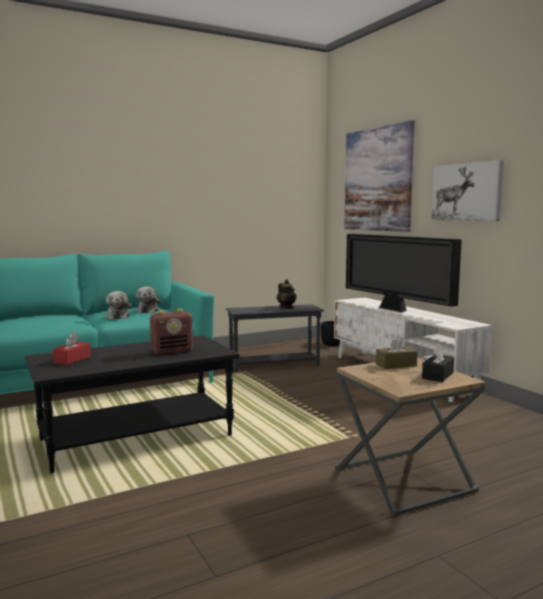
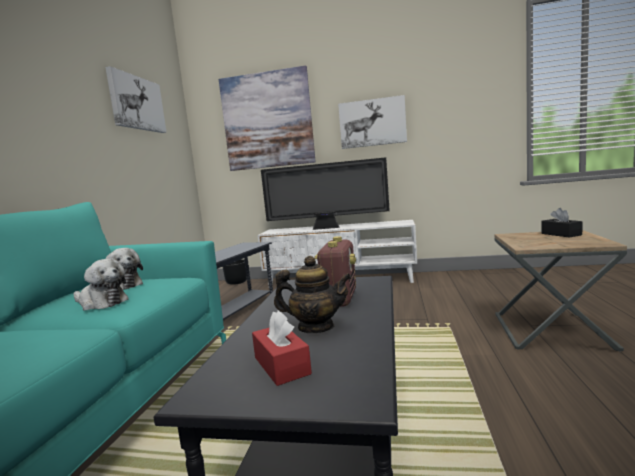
camera: 50 degrees left, 0 degrees up
teapot [277,279,297,308] -> teapot moved to [274,256,352,333]
brown tissue box [376,335,418,369] -> none
none -> picture [105,66,167,133]

